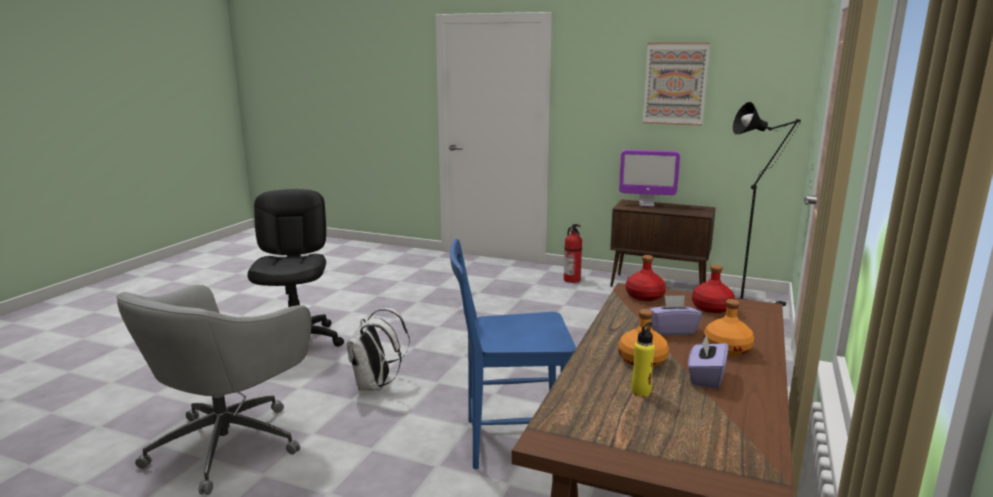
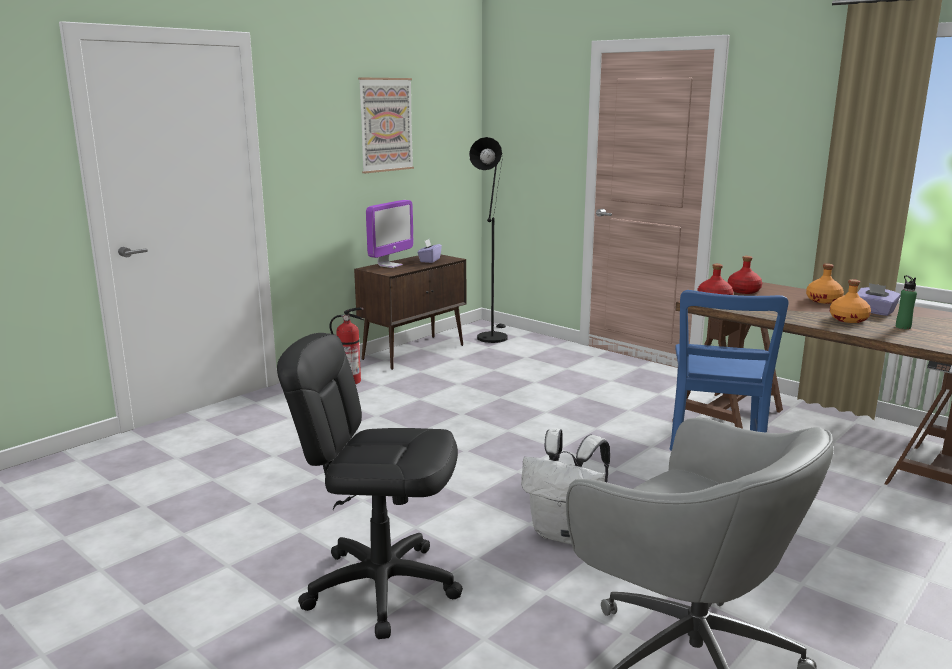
camera: 70 degrees left, 0 degrees up
yellow bottle [631,322,655,397] -> green bottle [896,275,917,329]
purple tissue box [649,295,702,335] -> purple tissue box moved to [417,239,442,263]

